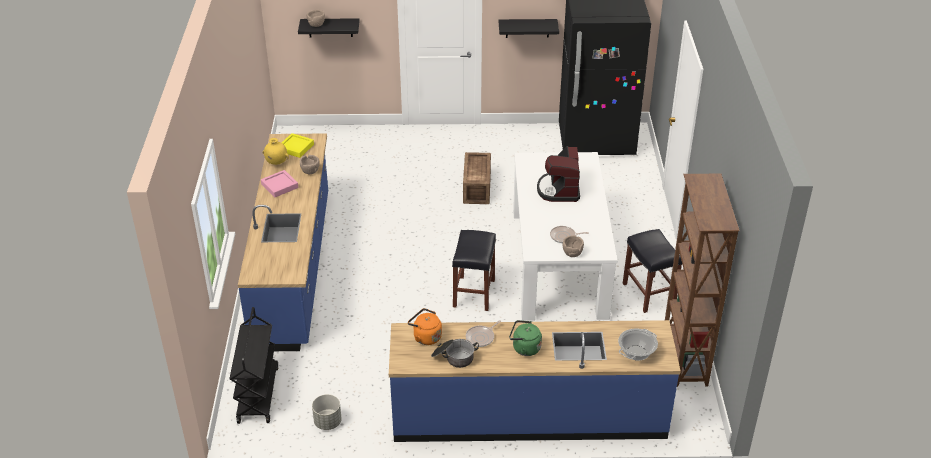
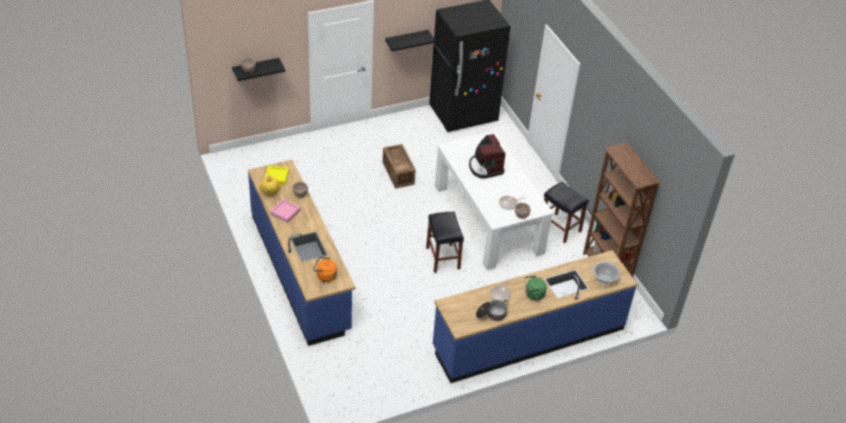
camera: 25 degrees left, 5 degrees up
black cart [230,307,278,424] -> none
grey planter [312,394,342,430] -> none
orange kettle [408,308,442,345] -> orange kettle moved to [313,257,337,282]

